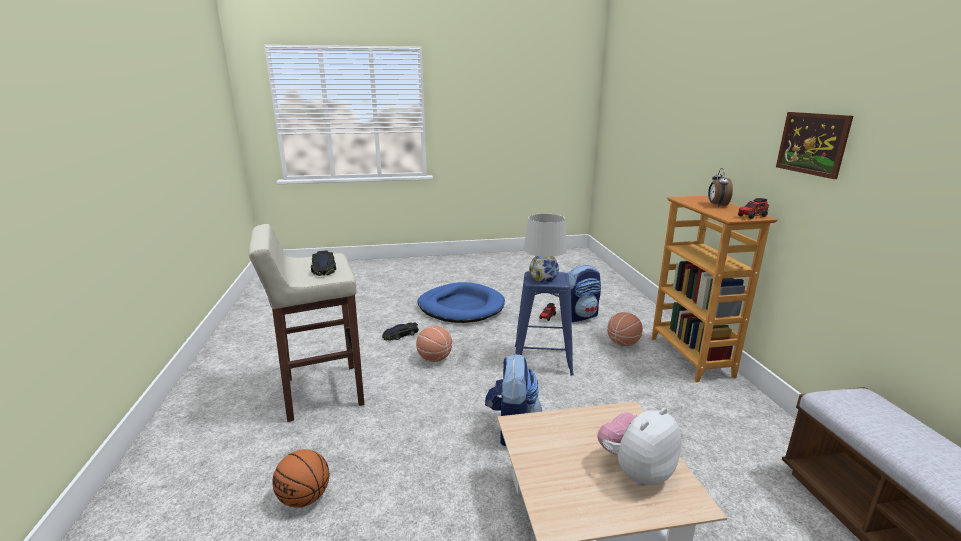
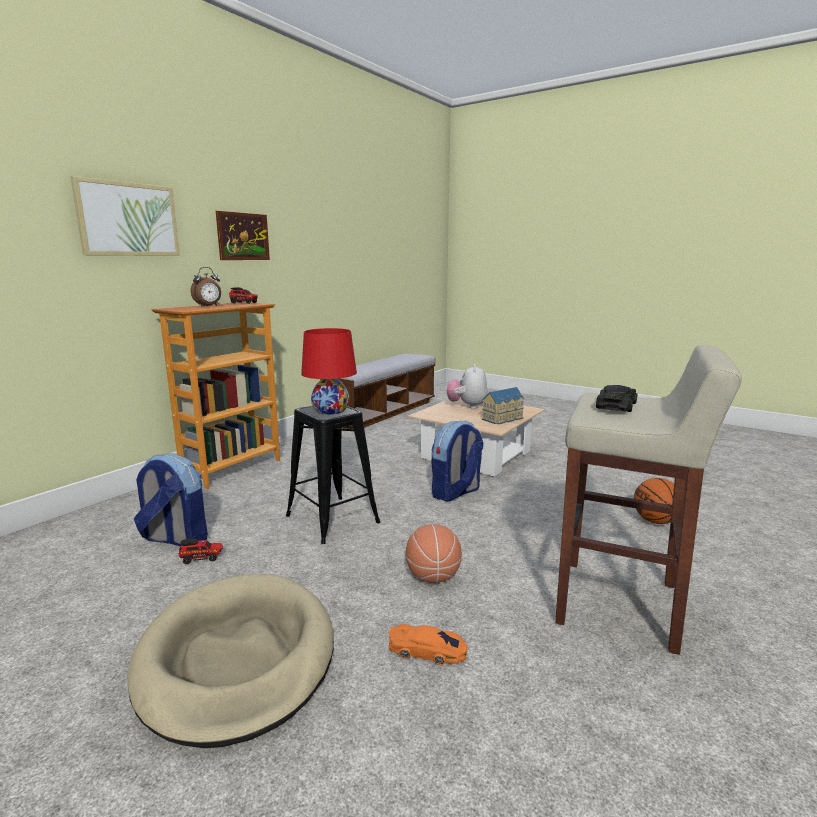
camera: 135 degrees left, 5 degrees down
black toy car [382,322,419,341] -> orange toy car [388,624,468,665]
blue dog bed [418,282,505,323] -> beige dog bed [127,574,334,748]
blue stool [515,271,574,375] -> black stool [286,406,380,544]
white table lamp [524,214,567,282] -> red table lamp [301,328,357,415]
plush toy [597,408,681,486] -> plush toy turned 90 degrees clockwise [447,364,488,409]
basketball [607,312,643,346] -> none
none -> picture [71,176,180,256]
none -> toy house [482,387,525,425]

